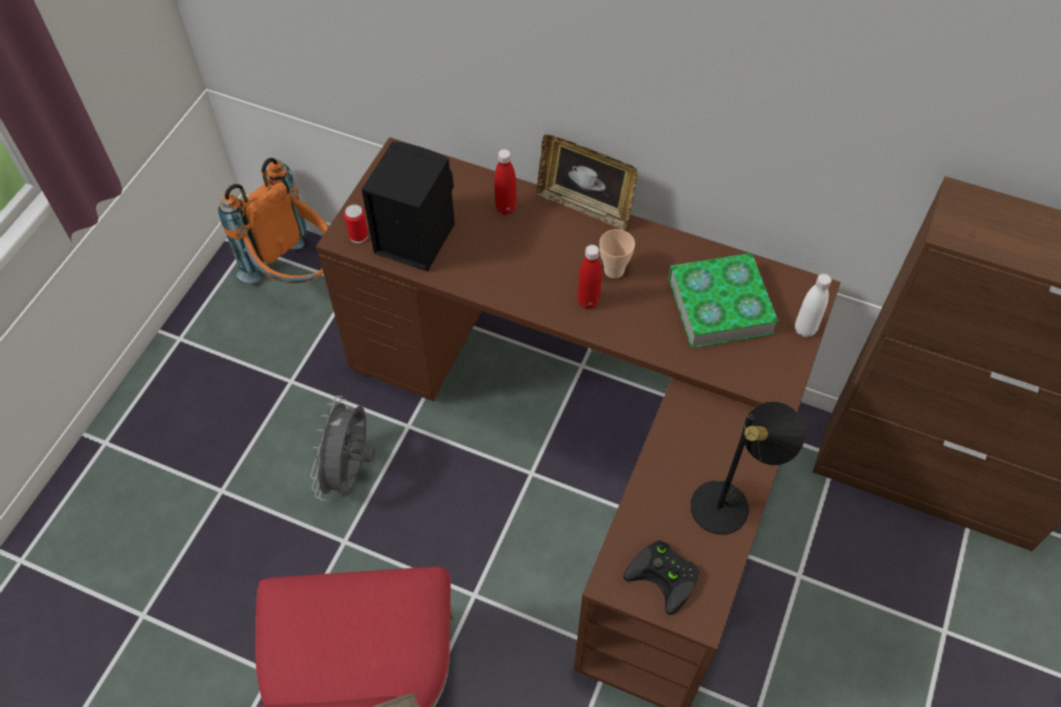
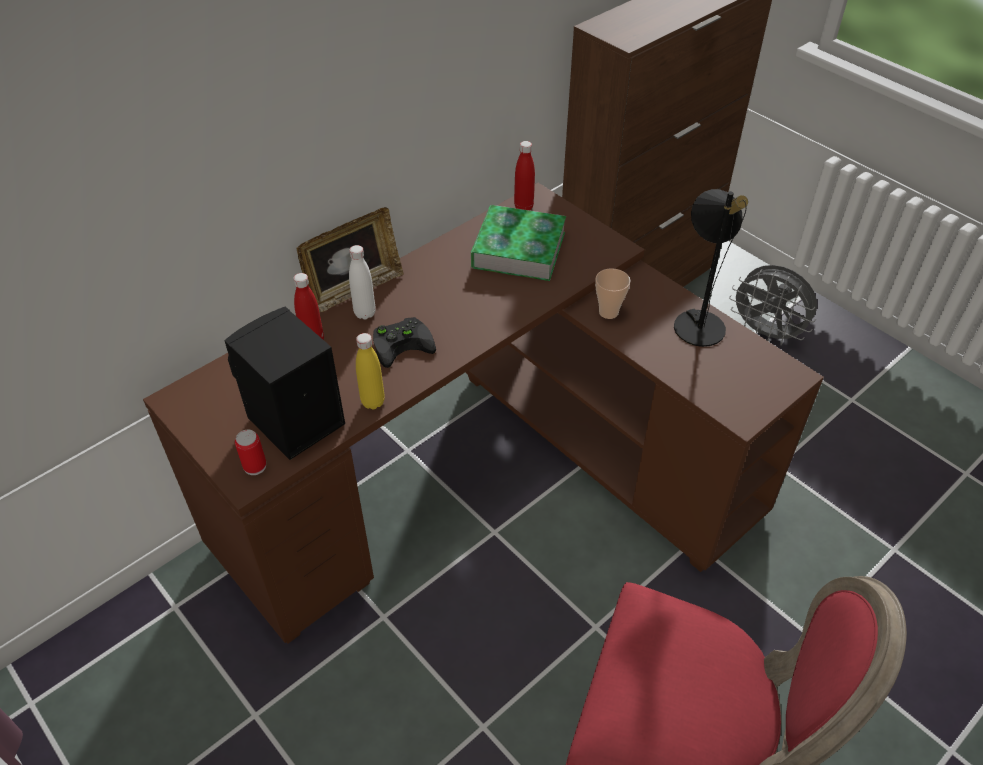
camera: 65 degrees left, 10 degrees down
orange backpack [218,158,329,283] -> none
grey fan [311,396,375,501] -> grey fan moved to [729,265,817,345]
red bottle [577,245,602,309] -> red bottle moved to [514,141,535,210]
cup [599,229,635,279] -> cup moved to [595,268,630,319]
black game controller [623,540,699,615] -> black game controller moved to [373,317,436,368]
white bottle [795,274,832,337] -> white bottle moved to [349,245,376,320]
none -> yellow bottle [356,333,385,409]

